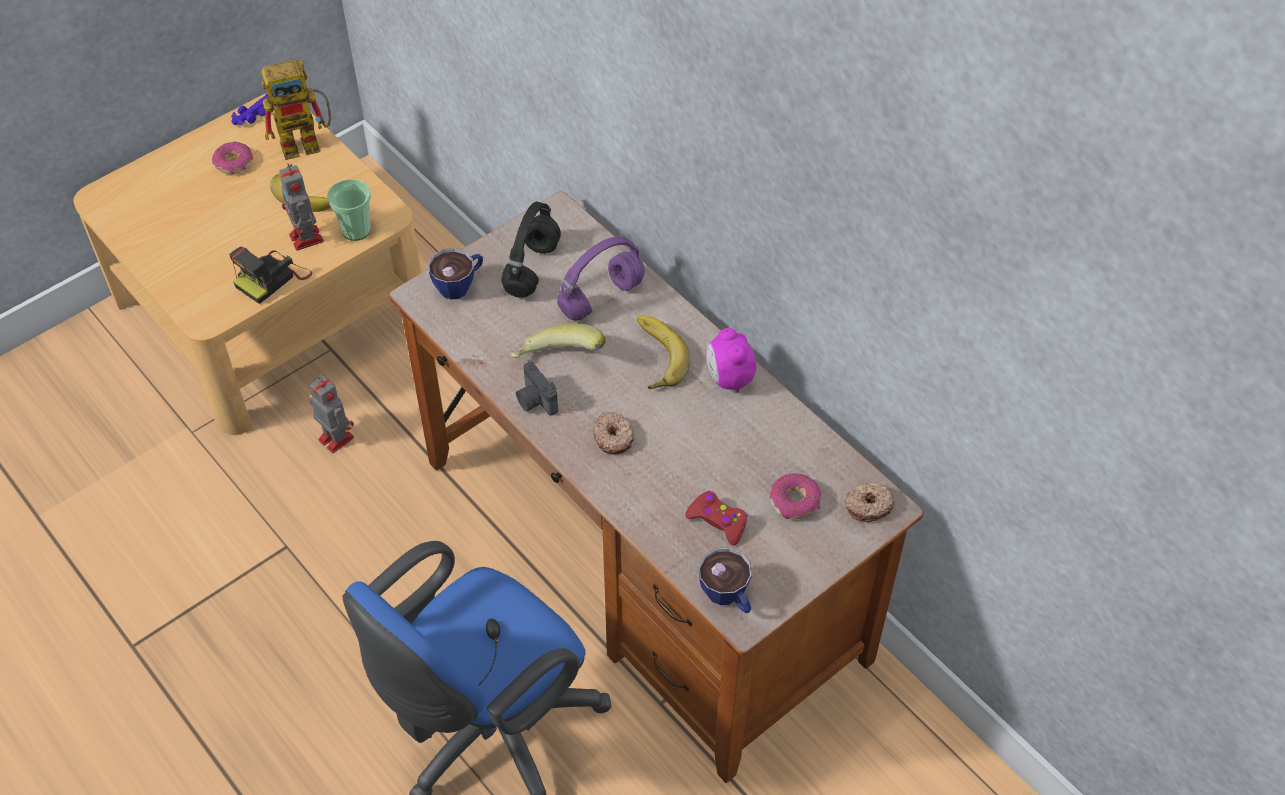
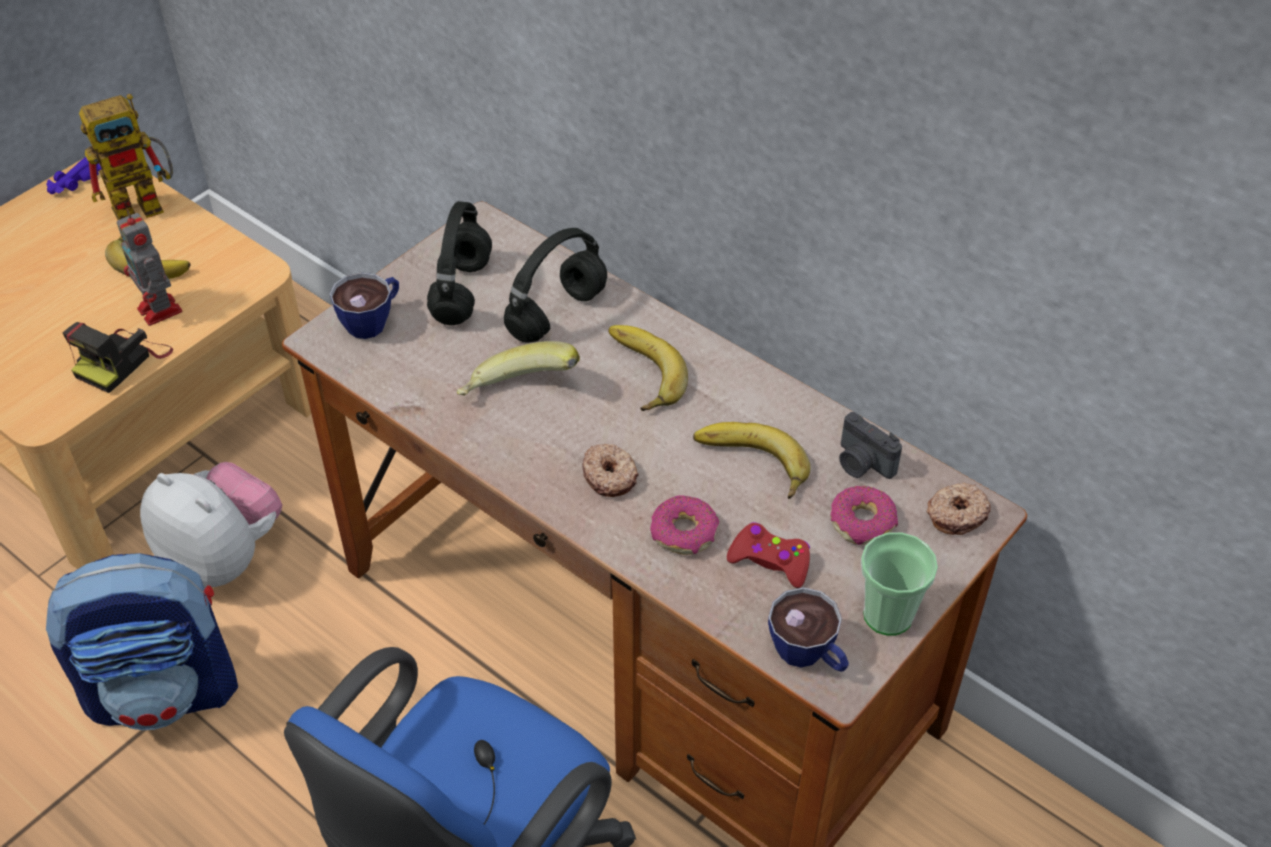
camera: 10 degrees left, 5 degrees down
donut [212,142,253,174] -> donut moved to [650,496,719,555]
toy robot [309,376,354,453] -> plush toy [140,462,282,587]
cup [327,179,371,241] -> cup moved to [861,532,938,636]
camera [516,362,558,416] -> camera moved to [839,412,902,479]
purple headphones [557,237,645,320] -> black headphones [504,228,607,343]
alarm clock [706,328,756,393] -> none
none -> backpack [46,553,238,730]
none -> banana [693,422,810,499]

